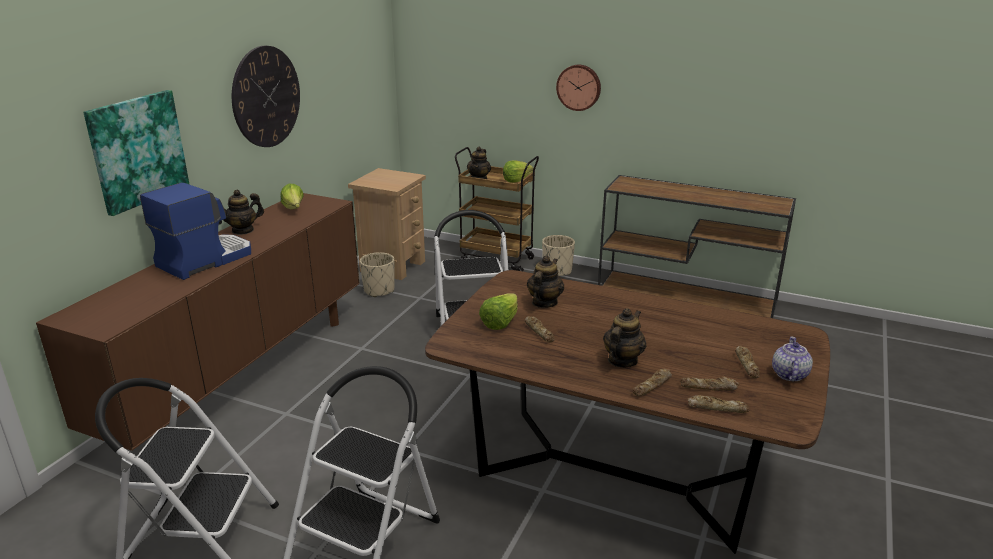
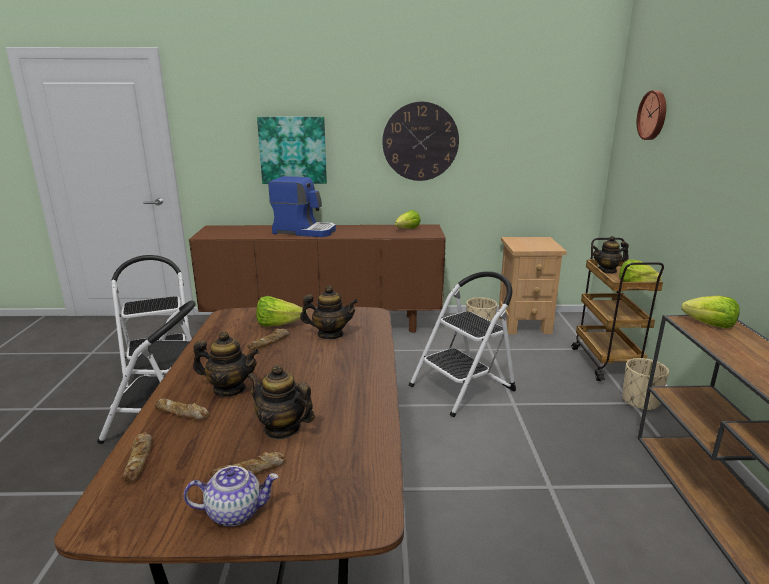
camera: 65 degrees right, 5 degrees down
teapot [223,190,264,235] -> teapot moved to [247,365,315,440]
wall clock [556,65,601,111] -> wall clock moved to [637,90,666,140]
bread [680,376,739,390] -> none
none -> lettuce [681,296,740,328]

